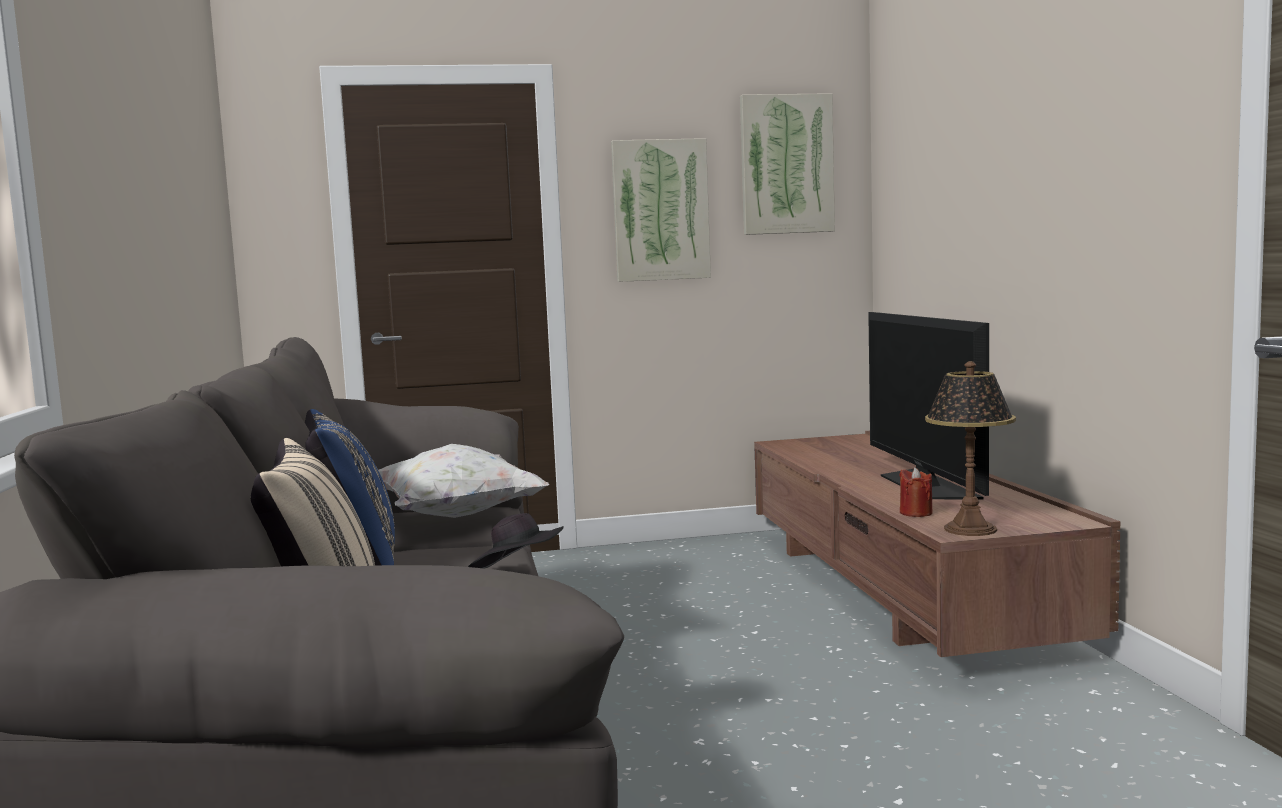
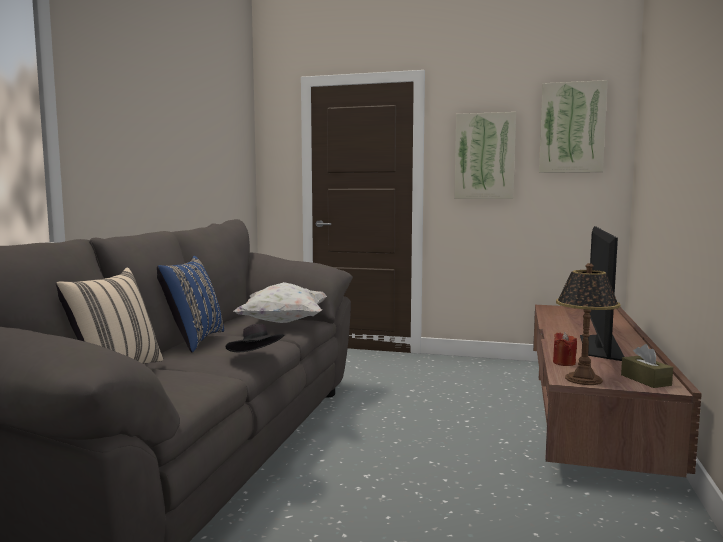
camera: 25 degrees right, 0 degrees up
none -> brown tissue box [621,344,673,388]

